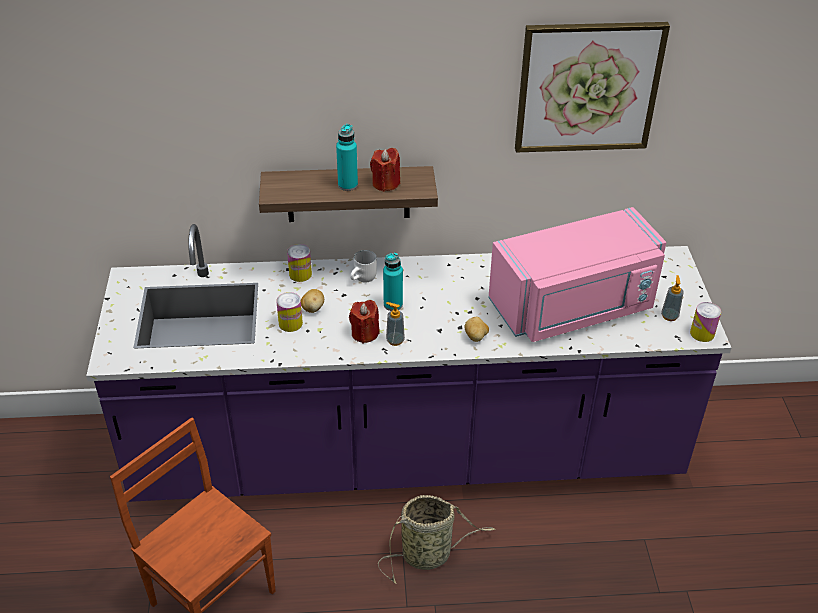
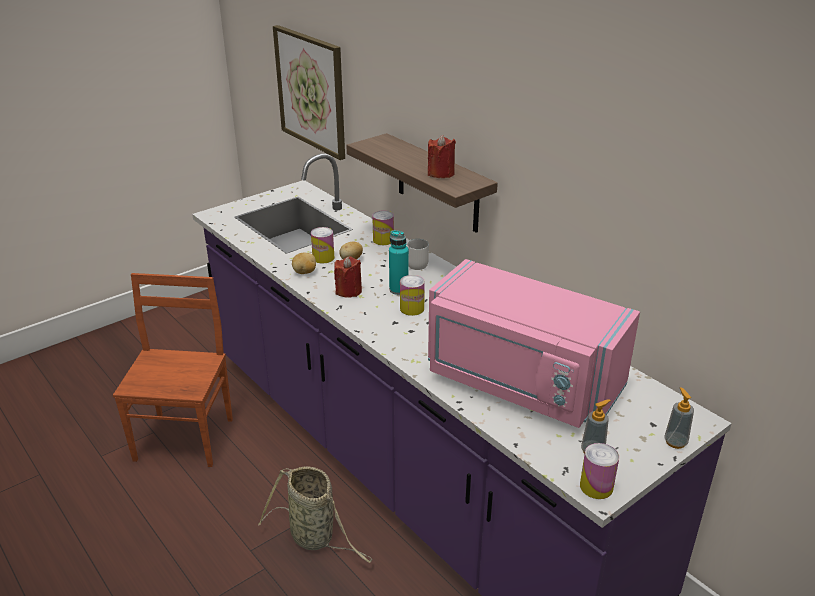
camera: 55 degrees right, 10 degrees down
turquoise bottle [336,124,358,191] -> none
soap dispenser [386,302,405,346] -> soap dispenser moved to [664,387,694,449]
potato [465,317,489,342] -> potato moved to [292,252,316,274]
picture [515,22,670,153] -> picture moved to [273,25,345,160]
none -> can [400,275,425,316]

